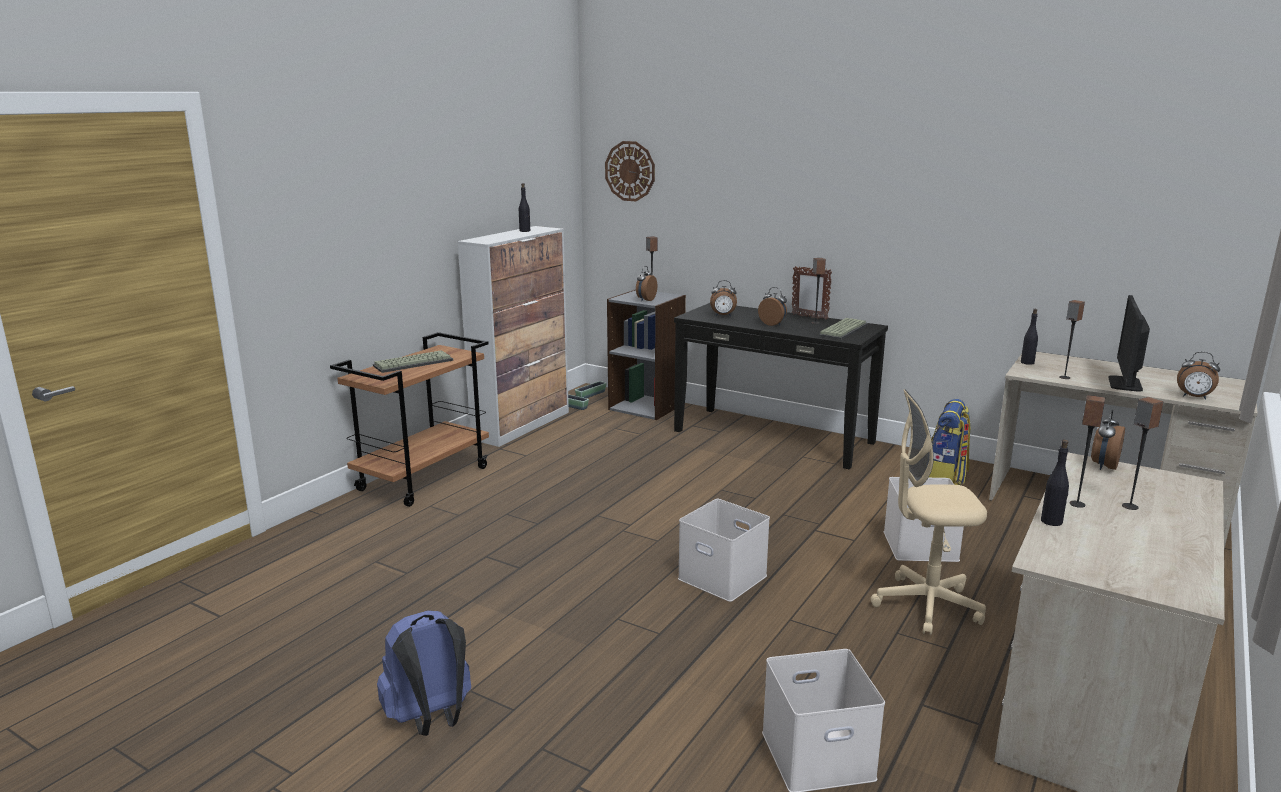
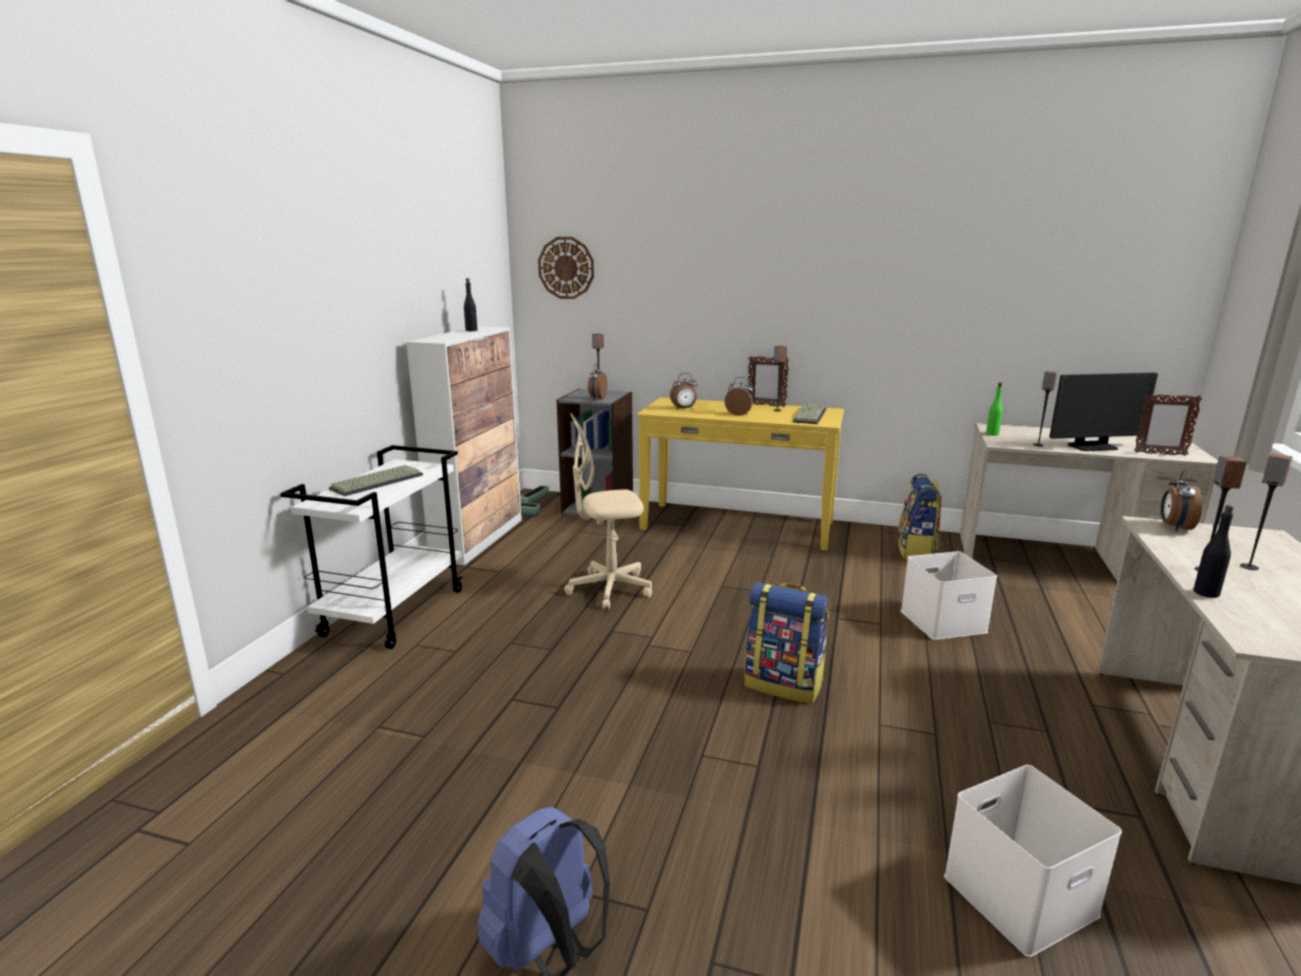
camera: 15 degrees left, 0 degrees up
brown cart [330,332,489,507] -> white cart [280,445,463,649]
black console table [674,303,888,469] -> yellow console table [637,397,844,551]
white storage box [678,499,770,602] -> backpack [744,582,829,704]
beige office chair [871,389,987,635] -> beige office chair moved to [564,413,652,610]
black bottle [1021,309,1038,365] -> green bottle [986,382,1003,436]
monitor [1108,295,1150,392] -> monitor turned 105 degrees counterclockwise [1049,373,1158,451]
alarm clock [1177,352,1220,400] -> picture frame [1134,394,1202,456]

